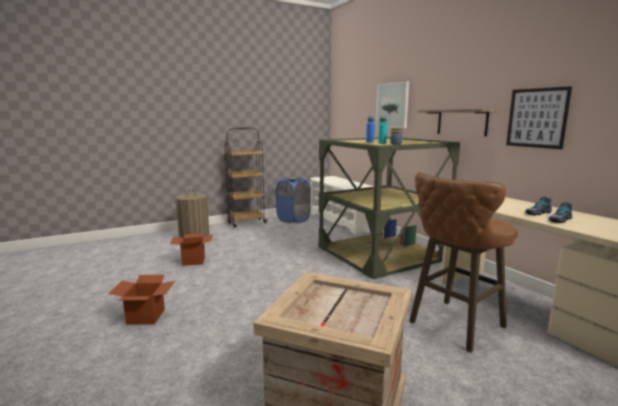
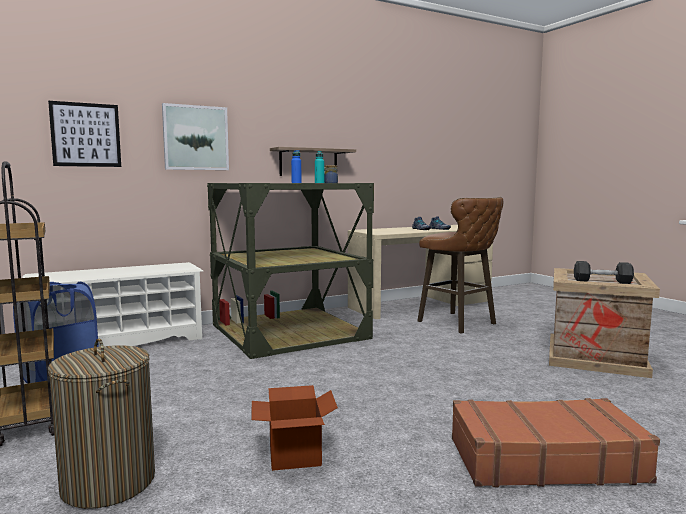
camera: 90 degrees left, 5 degrees down
cardboard box [108,275,175,325] -> brown suitcase [452,398,660,488]
picture [506,86,572,149] -> picture moved to [48,101,121,167]
none -> black dumbbell [574,261,634,284]

